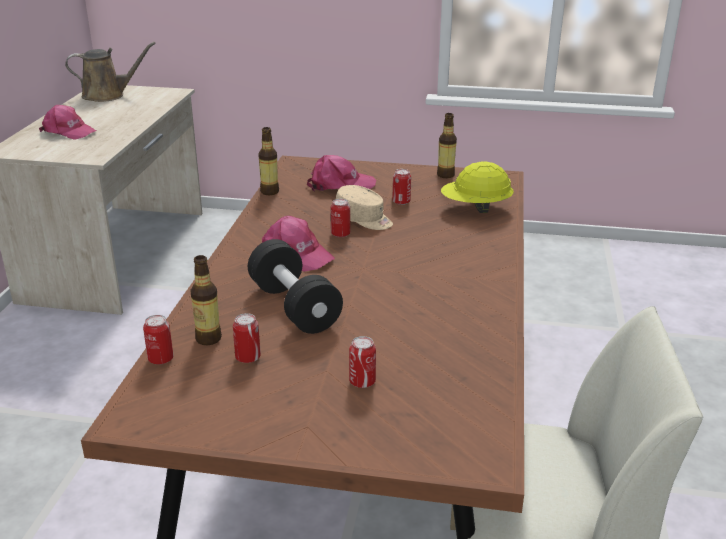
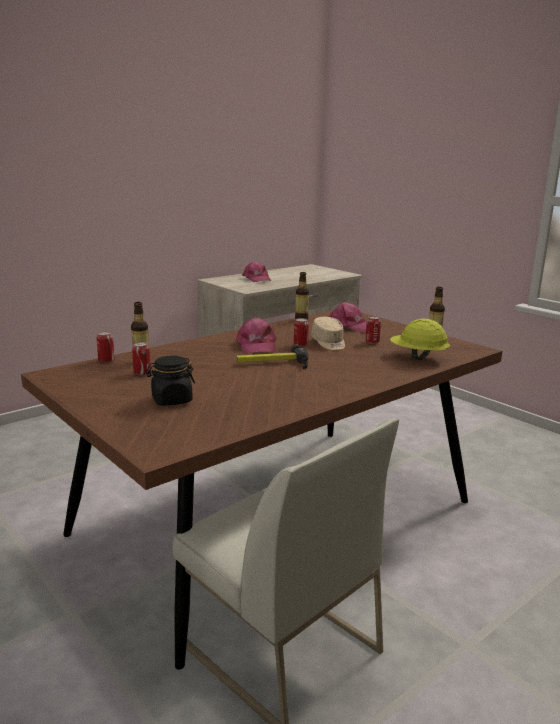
camera: 40 degrees right, 10 degrees down
brown watering can [65,42,156,102] -> none
black dumbbell [248,239,343,334] -> none
can [349,336,376,388] -> black jar [146,356,195,406]
none -> hammer [236,345,308,369]

